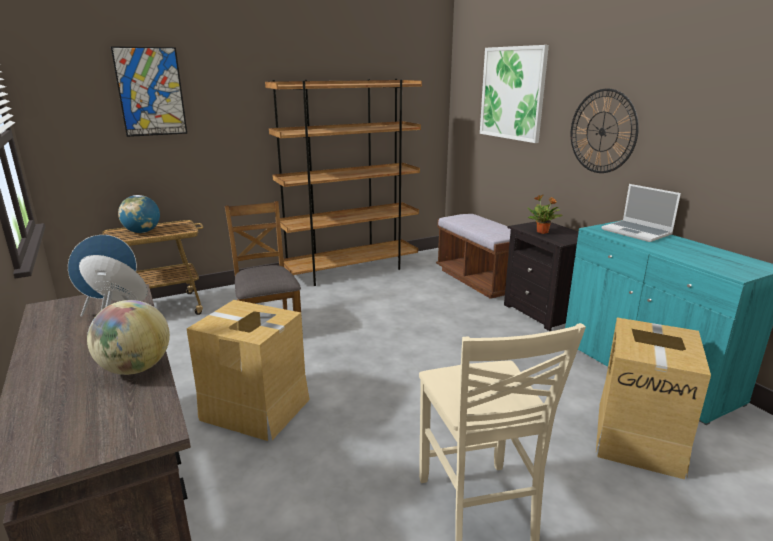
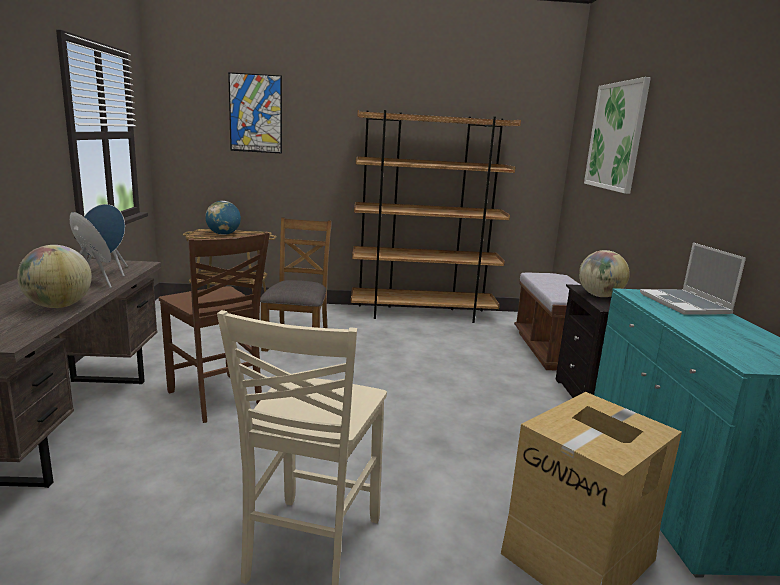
camera: 25 degrees right, 5 degrees down
cardboard box [187,300,310,441] -> brown chair [159,232,270,423]
potted plant [527,194,563,234] -> globe [579,250,630,297]
wall clock [571,89,639,173] -> none

